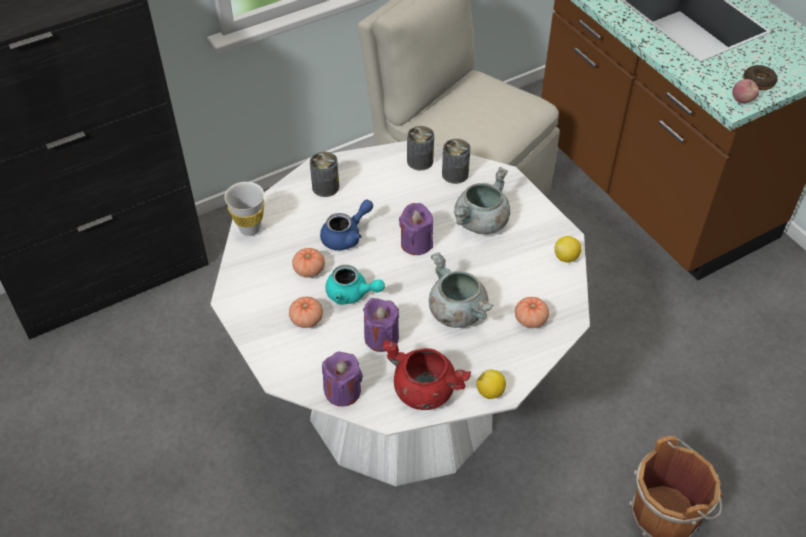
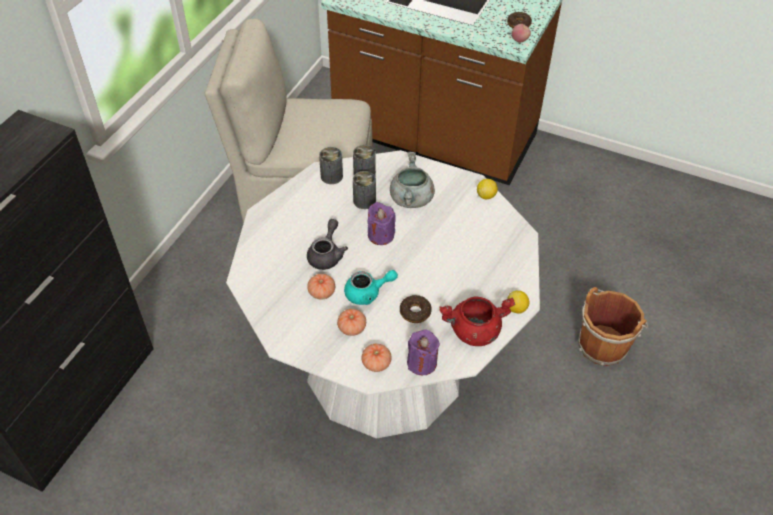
camera: 35 degrees left, 0 degrees up
white cup [224,182,264,236] -> none
can [310,151,339,197] -> can moved to [353,171,376,209]
blue teapot [320,200,373,251] -> grey teapot [307,219,348,270]
purple candle [363,298,399,352] -> donut [400,295,432,323]
grey cooking pot [429,252,494,328] -> none
tomato [515,297,549,328] -> tomato moved to [361,344,392,372]

